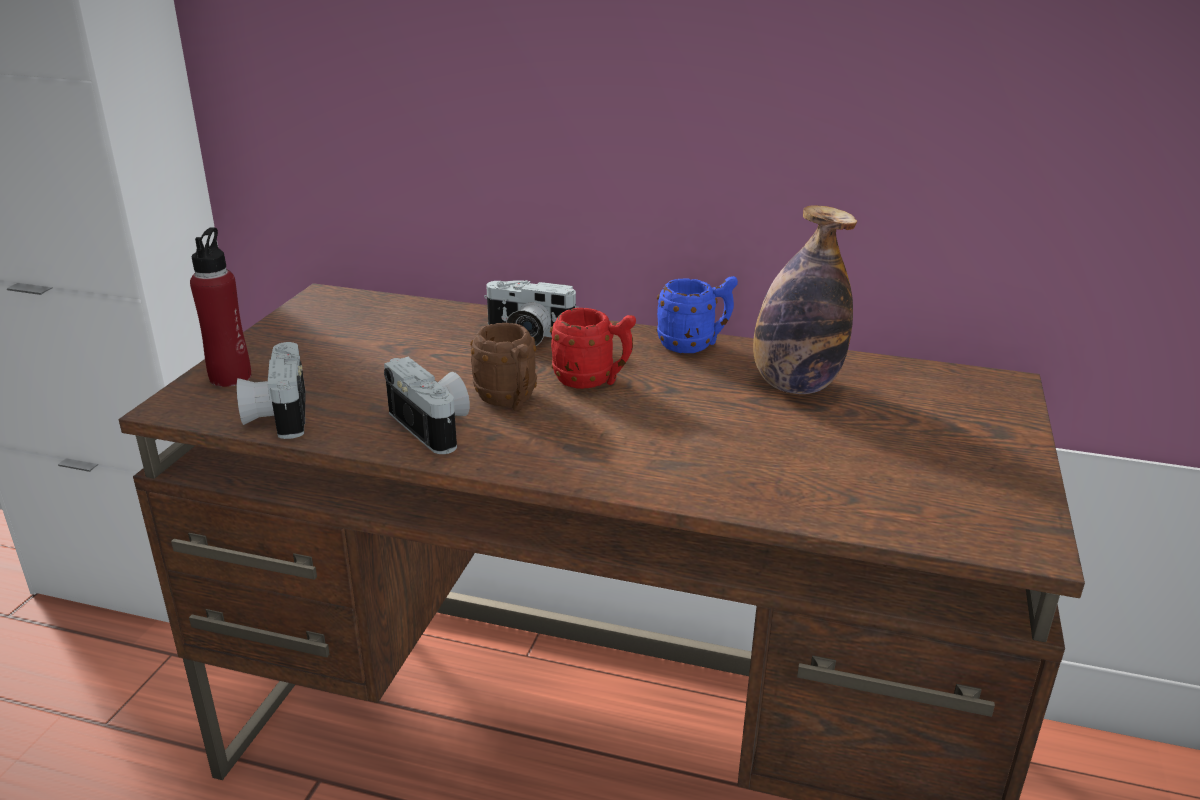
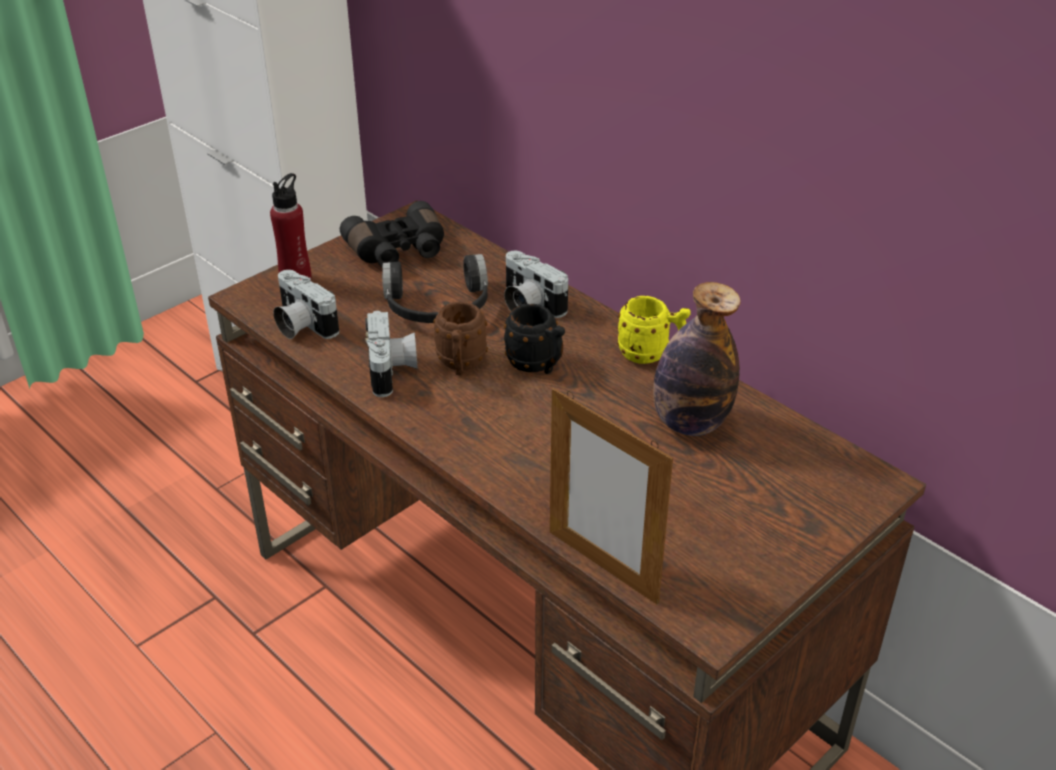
camera: 30 degrees right, 10 degrees up
camera [237,342,305,439] -> camera turned 60 degrees counterclockwise [273,270,339,339]
red mug [550,308,636,389] -> black mug [504,304,565,374]
blue mug [656,276,738,353] -> yellow mug [617,296,691,364]
none -> black binoculars [340,201,444,267]
none -> black headphones [382,254,488,323]
none -> picture frame [550,388,673,605]

